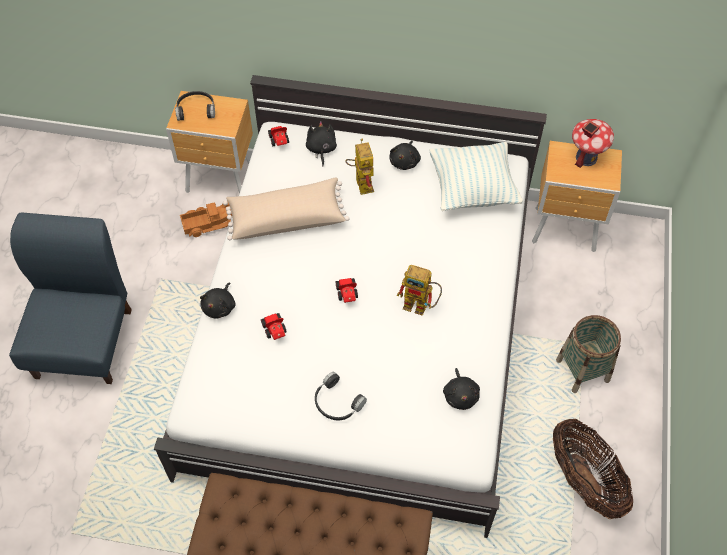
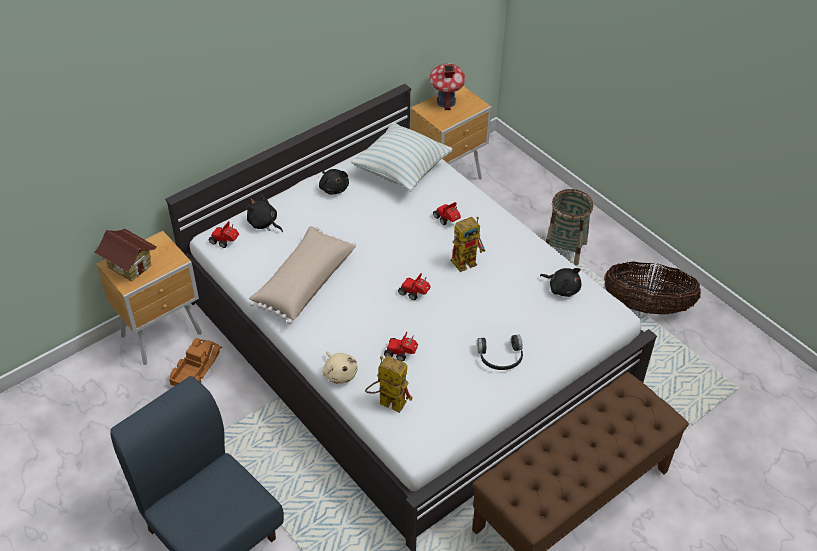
camera: 50 degrees left, 10 degrees down
black headphones [175,91,215,121] -> toy house [95,228,157,281]
black plush toy [200,283,236,318] -> beige plush toy [322,351,358,384]
toy robot [345,139,374,195] -> toy robot moved to [365,356,413,413]
none -> toy car [433,202,461,225]

